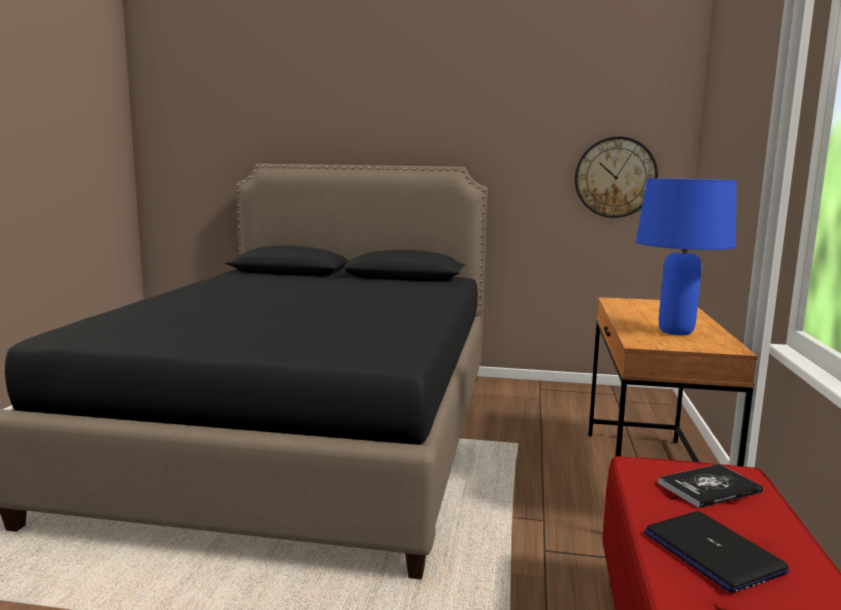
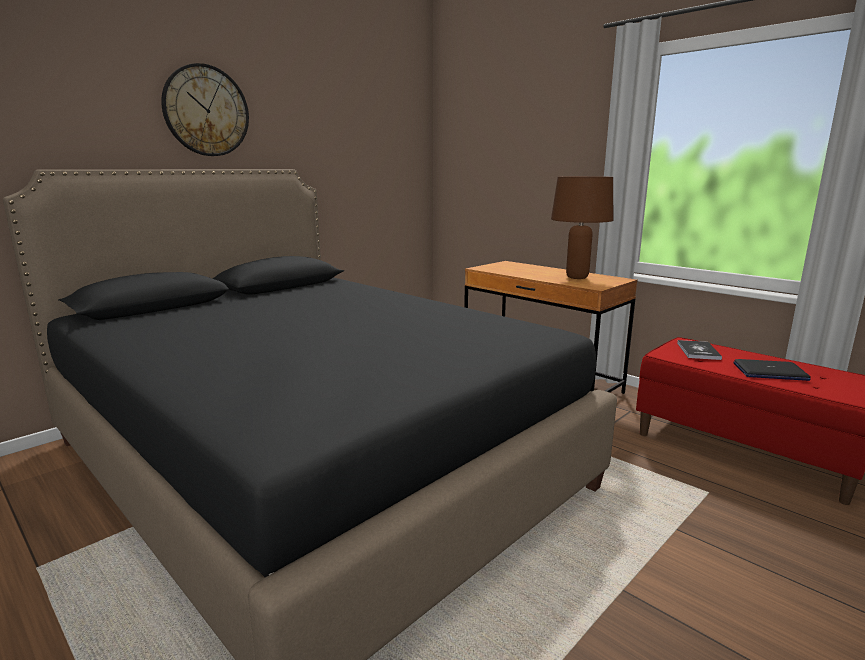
camera: 55 degrees left, 5 degrees up
wall clock [575,136,658,218] -> wall clock moved to [161,63,249,156]
blue table lamp [636,178,737,335] -> brown table lamp [551,176,613,279]

